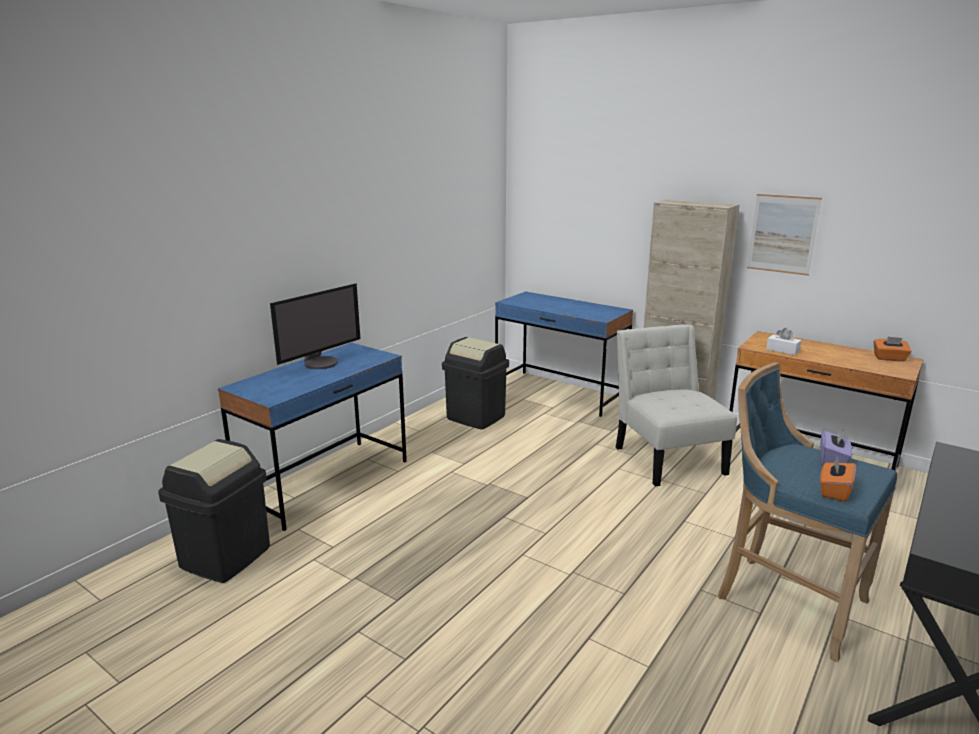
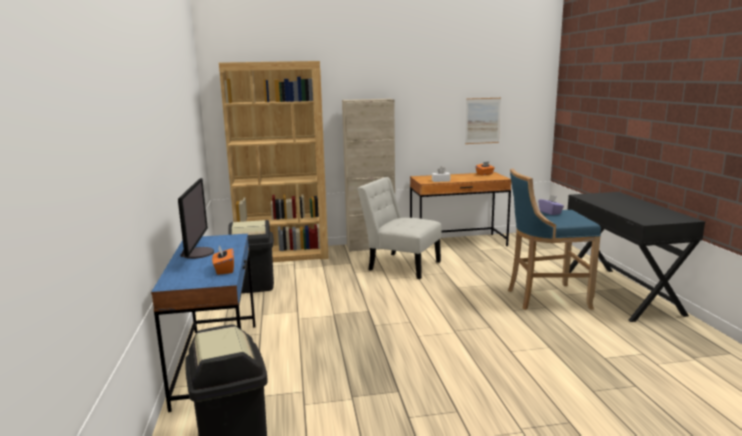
camera: 45 degrees left, 5 degrees down
blue desk [495,292,633,417] -> brown bookcase [219,61,329,262]
picture [747,194,822,276] -> picture moved to [465,98,501,144]
orange tissue box [820,455,856,502] -> orange tissue box moved to [212,245,234,275]

